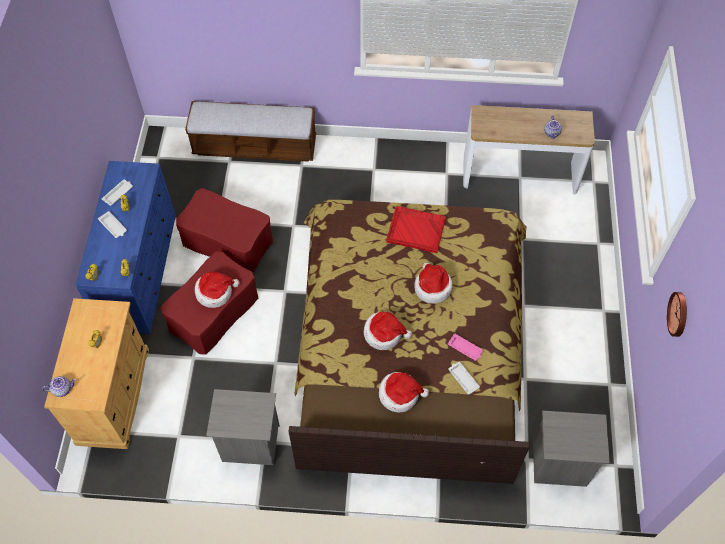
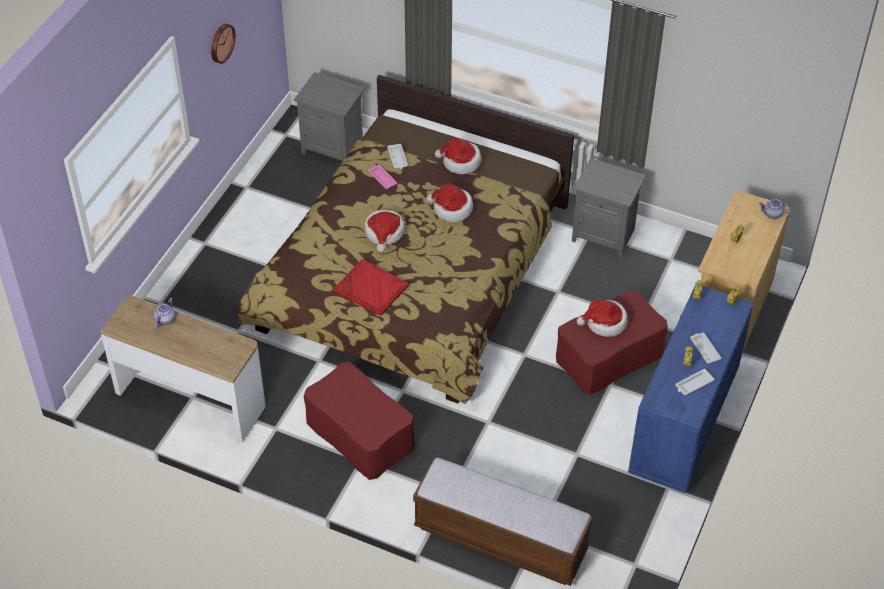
camera: 160 degrees left, 10 degrees down
red ottoman [176,188,273,272] -> red ottoman moved to [304,362,414,480]

